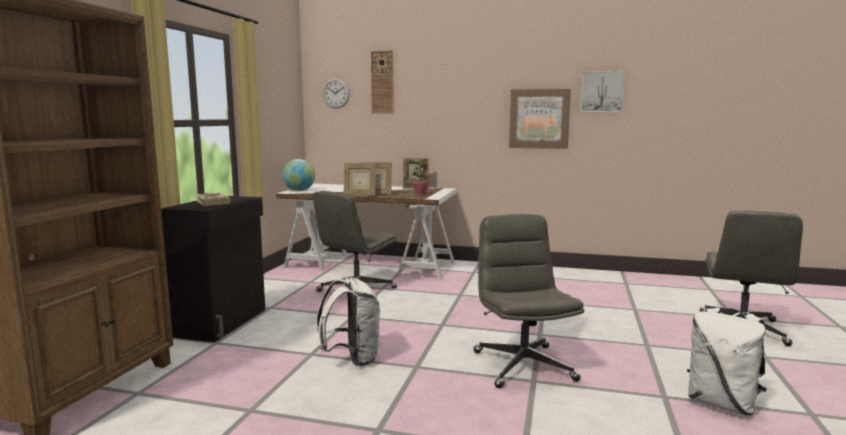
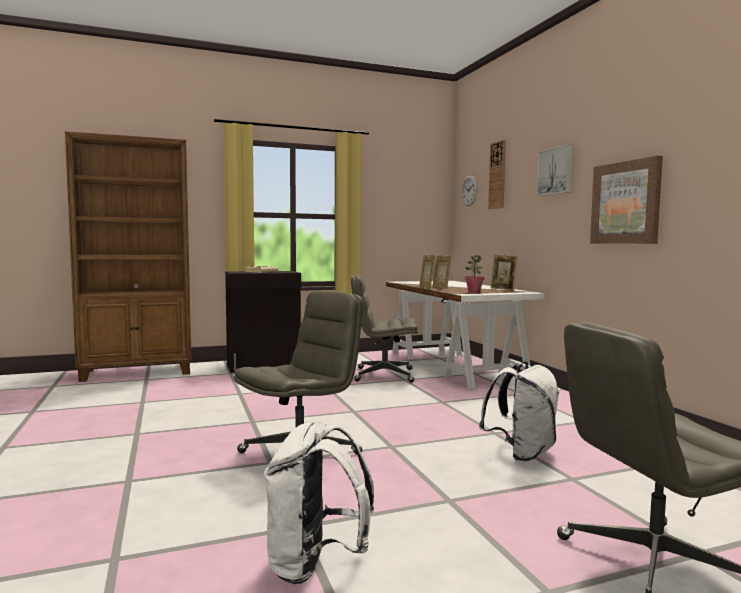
camera: 55 degrees right, 5 degrees down
globe [282,159,315,191] -> none
white backpack [317,277,380,366] -> white backpack moved to [479,361,559,461]
picture [581,71,625,112] -> picture moved to [537,144,573,196]

